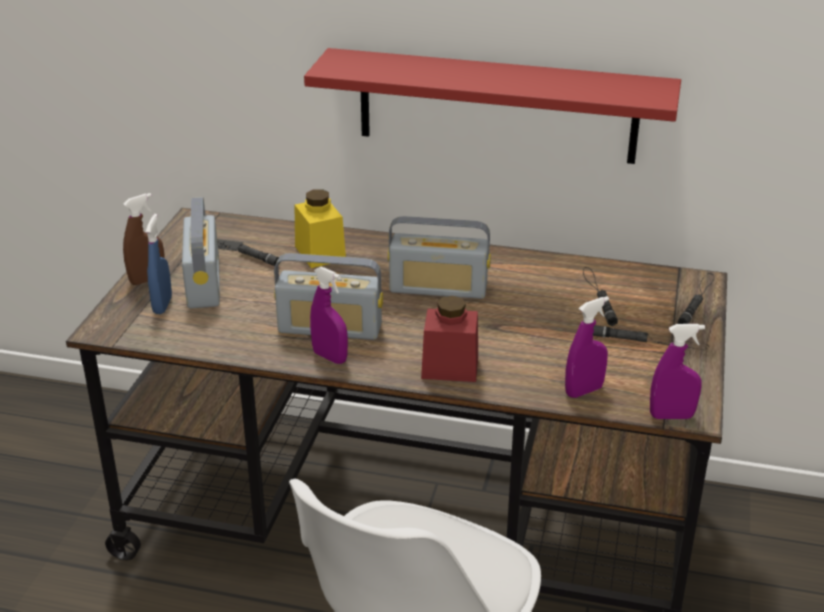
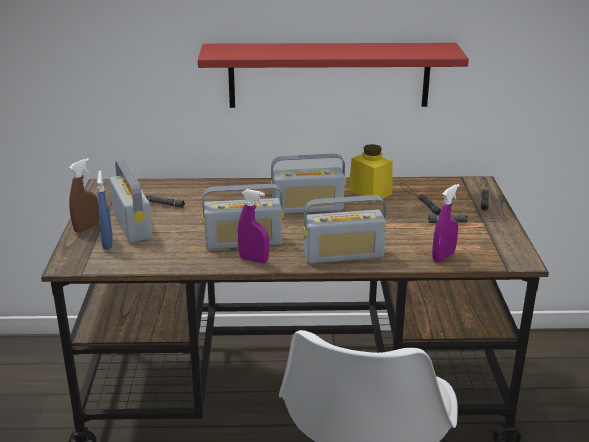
camera: 15 degrees left, 5 degrees down
yellow jar [295,189,346,268] -> yellow jar moved to [349,144,393,202]
red jar [421,296,478,382] -> radio [303,195,387,264]
purple spray bottle [650,324,705,419] -> none

